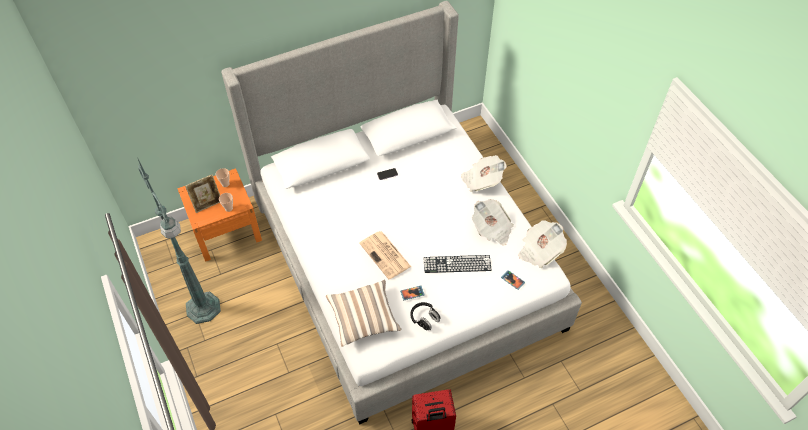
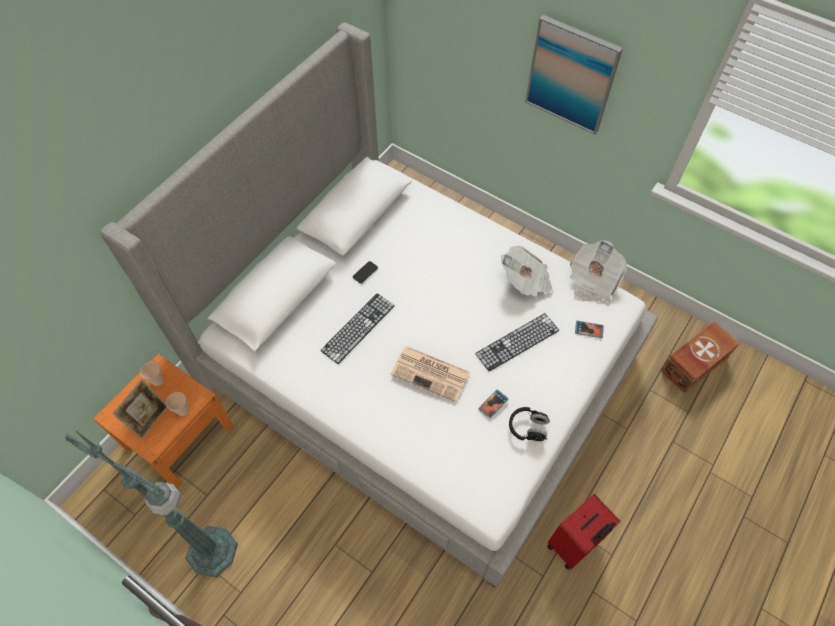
camera: 30 degrees left, 5 degrees up
pillow [326,280,402,347] -> none
newspaper [461,155,507,192] -> none
none -> keyboard [320,293,395,364]
none -> picture [525,15,623,134]
none -> brown storage box [661,321,740,393]

